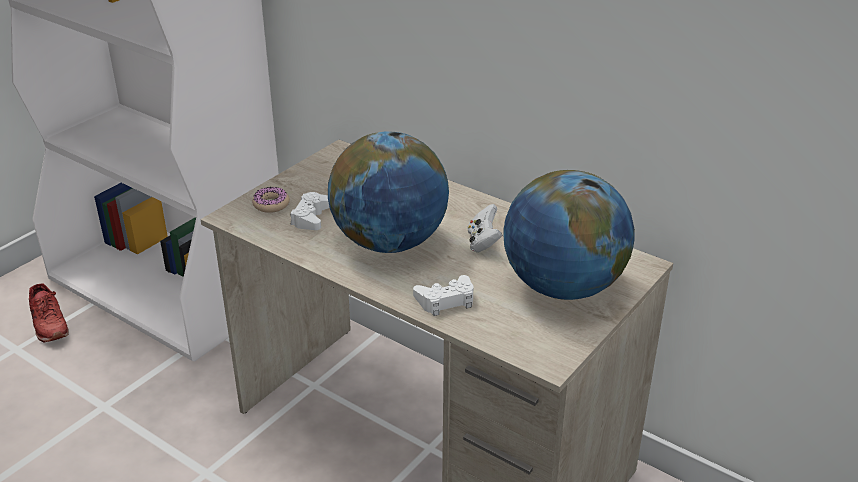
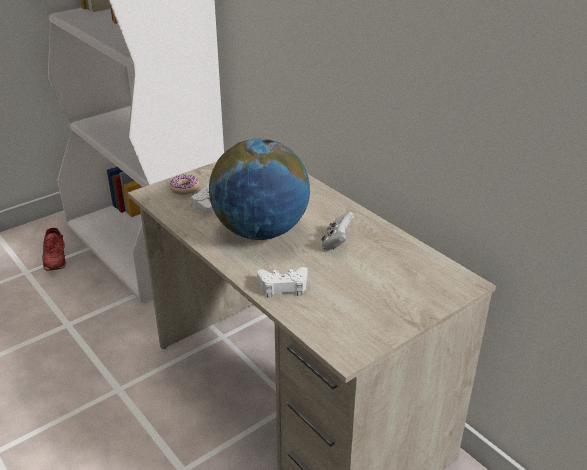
camera: 15 degrees right, 0 degrees up
globe [504,170,635,300] -> none

